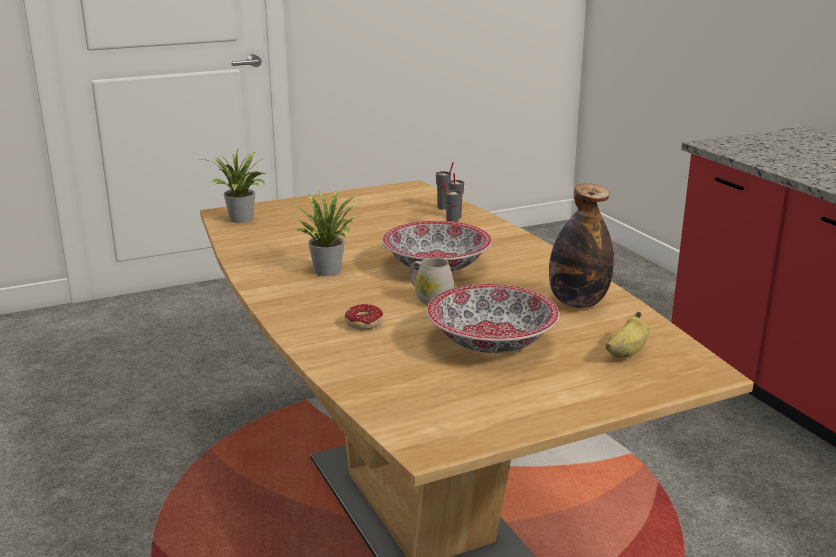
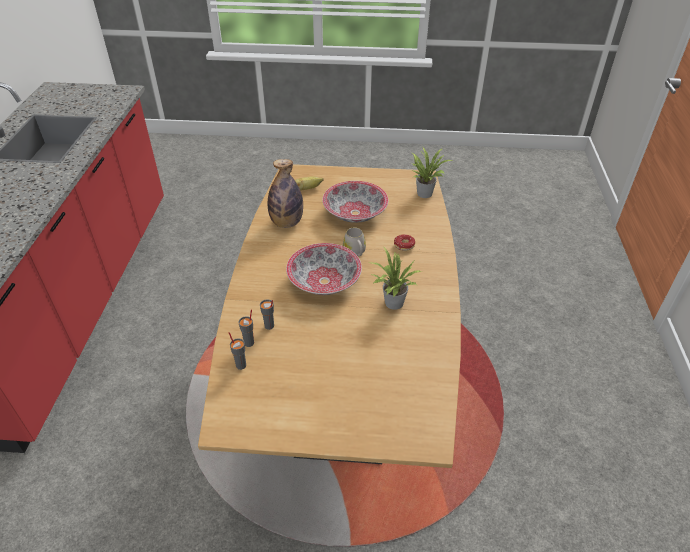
camera: 150 degrees left, 20 degrees up
potted plant [201,150,266,223] -> potted plant moved to [412,146,454,198]

